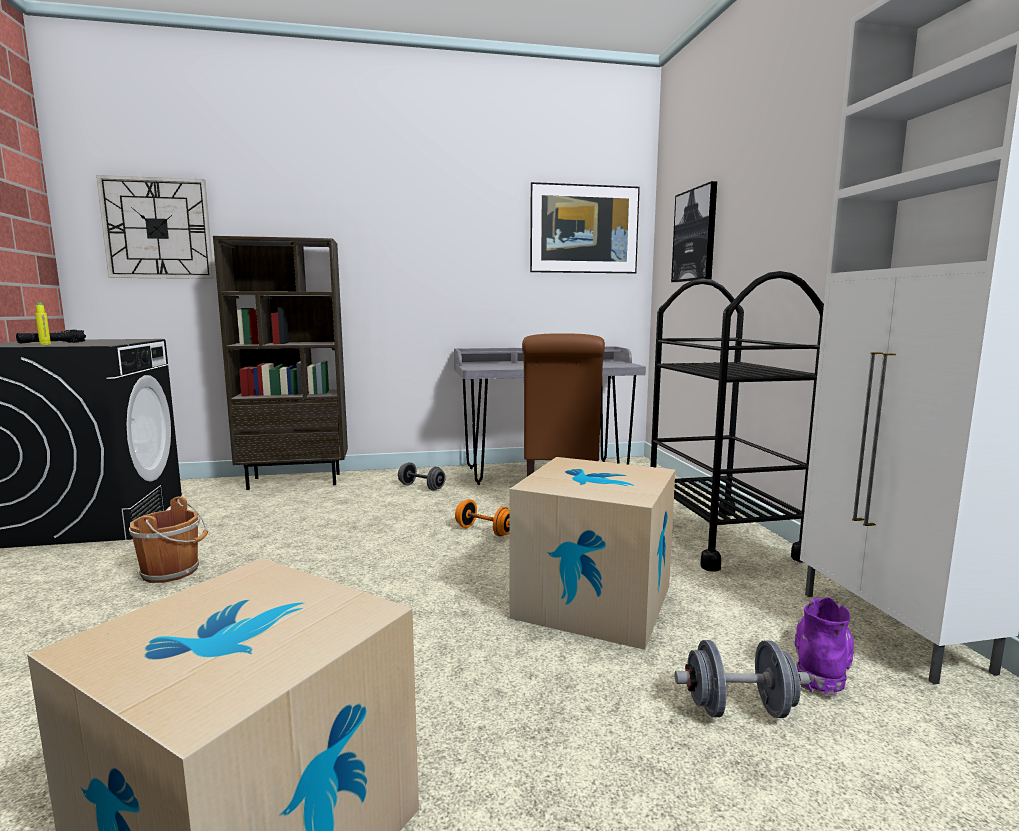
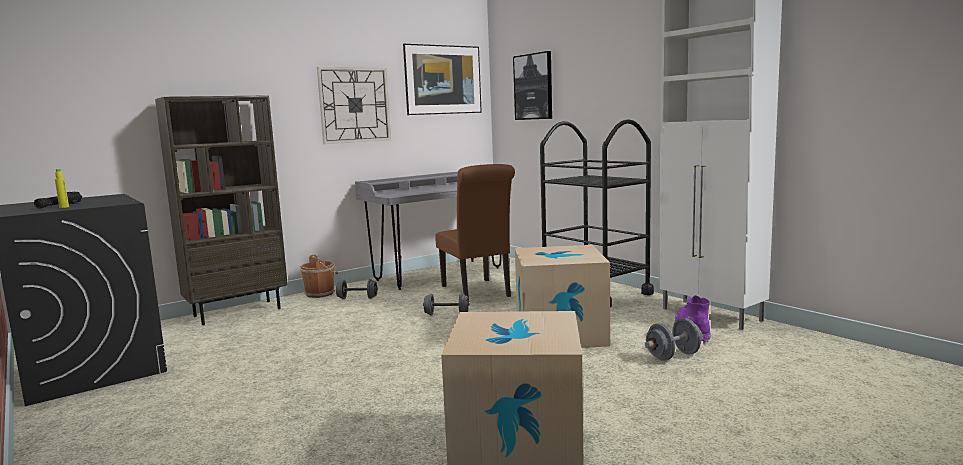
camera: 25 degrees left, 0 degrees up
wall clock [96,175,214,279] -> wall clock moved to [317,67,391,144]
brown bucket [129,497,208,583] -> brown bucket moved to [300,255,338,298]
orange dumbbell [455,499,509,537] -> grey dumbbell [423,293,470,315]

